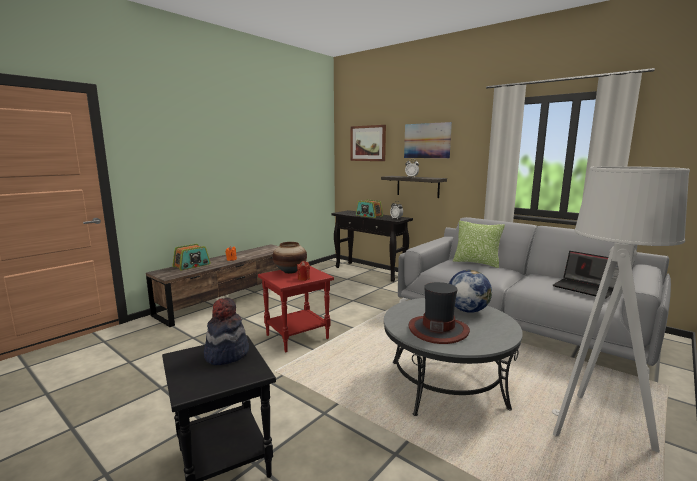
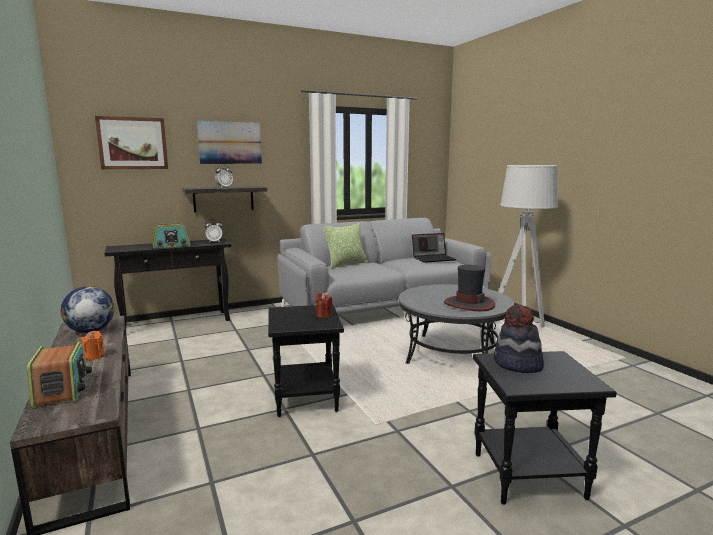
camera: 65 degrees left, 0 degrees up
red side table [258,266,334,352] -> black side table [268,304,344,417]
vase [272,242,307,274] -> none
globe [449,270,492,313] -> globe moved to [61,286,114,333]

